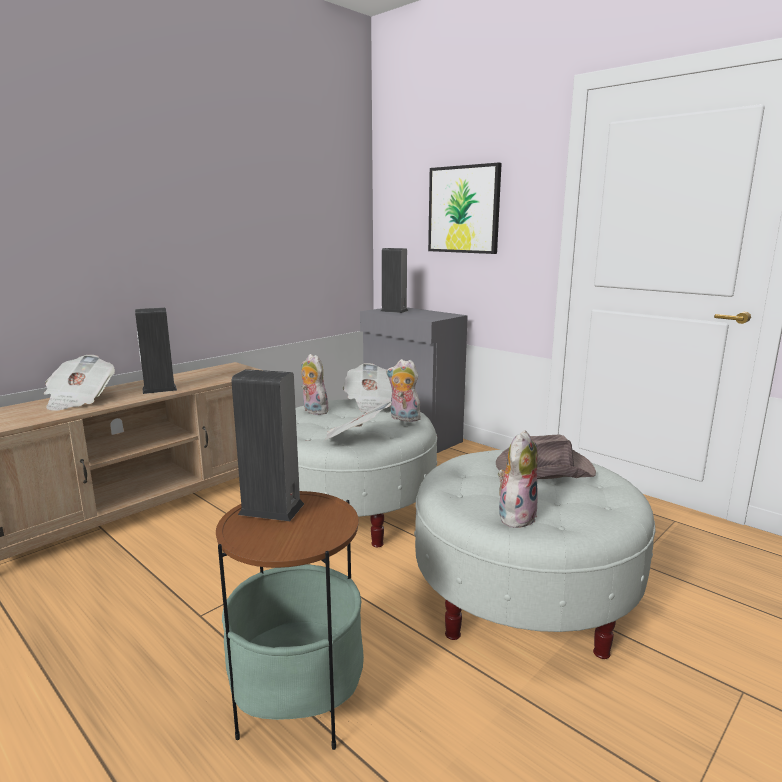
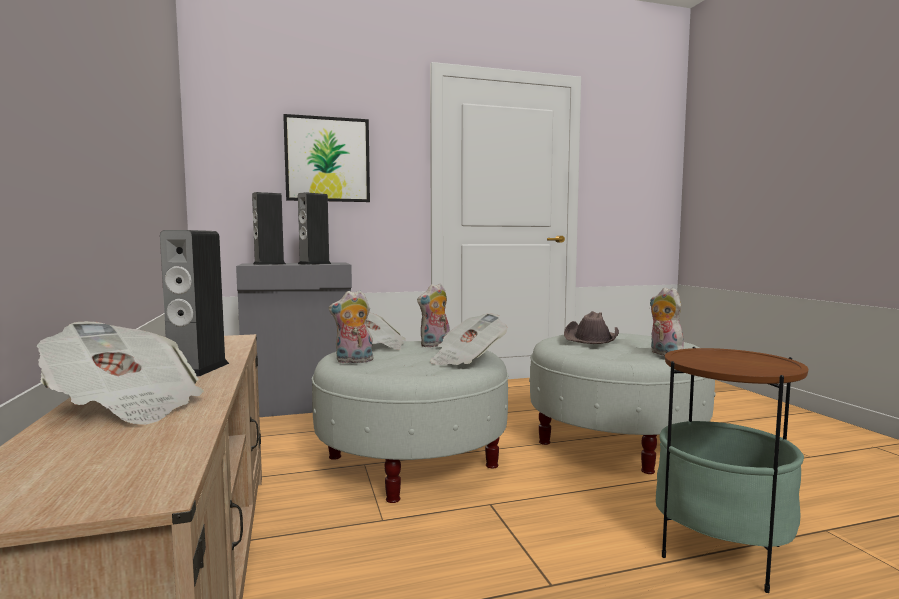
camera: 60 degrees left, 10 degrees down
speaker [232,369,304,521] -> speaker moved to [298,192,331,265]

